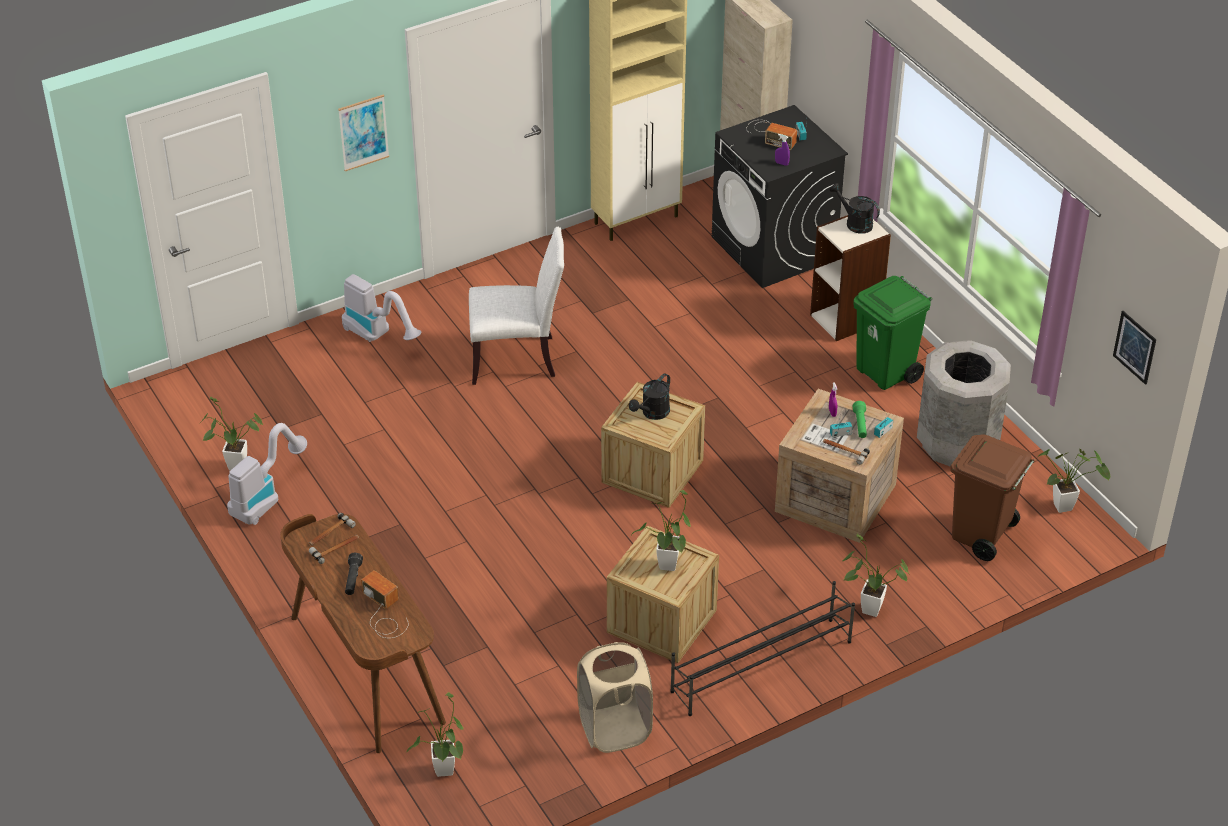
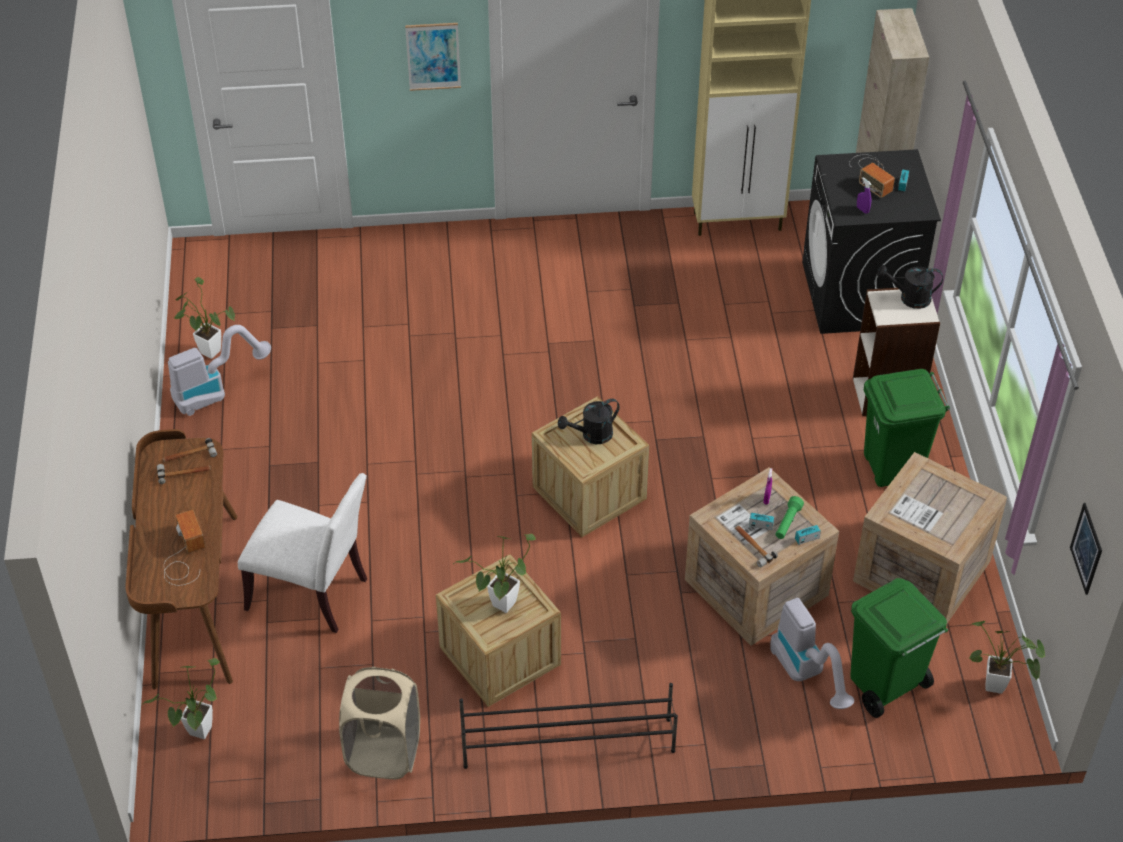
camera: 25 degrees right, 5 degrees up
vacuum cleaner [342,274,422,342] -> vacuum cleaner moved to [770,598,854,709]
black flashlight [345,553,363,595] -> none
white chair [469,227,564,385] -> white chair moved to [238,473,367,633]
black watering can [830,183,880,234] -> black watering can turned 60 degrees counterclockwise [877,265,943,309]
potted plant [843,534,909,617] -> none
grey trash can [917,340,1011,467] -> crate [853,452,1007,623]
brown trash can [950,435,1035,561] -> green trash can [850,578,948,718]

